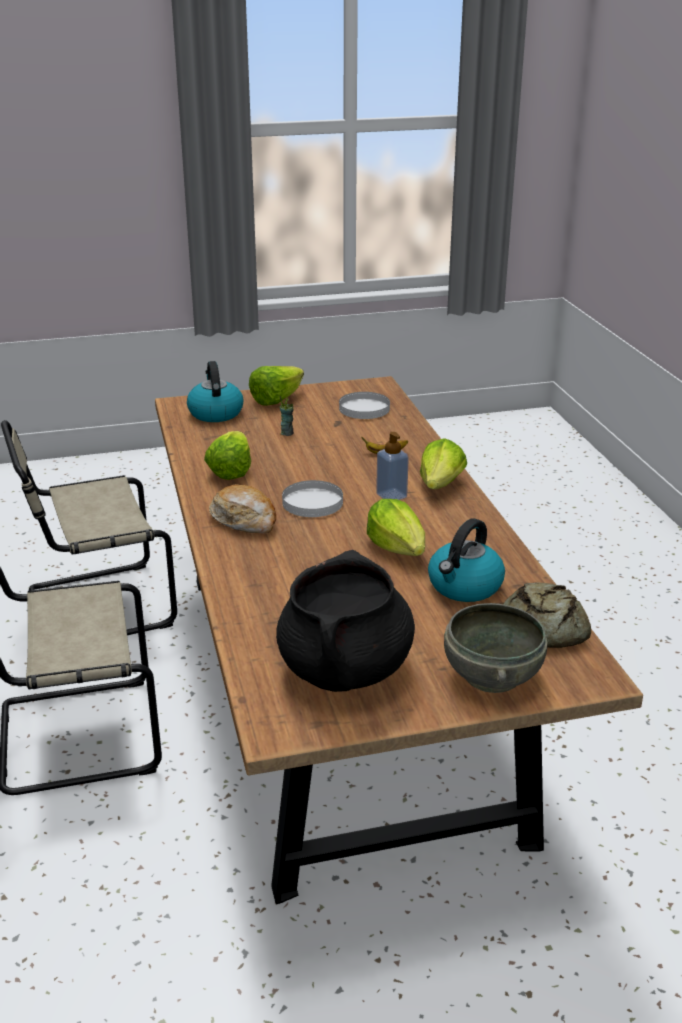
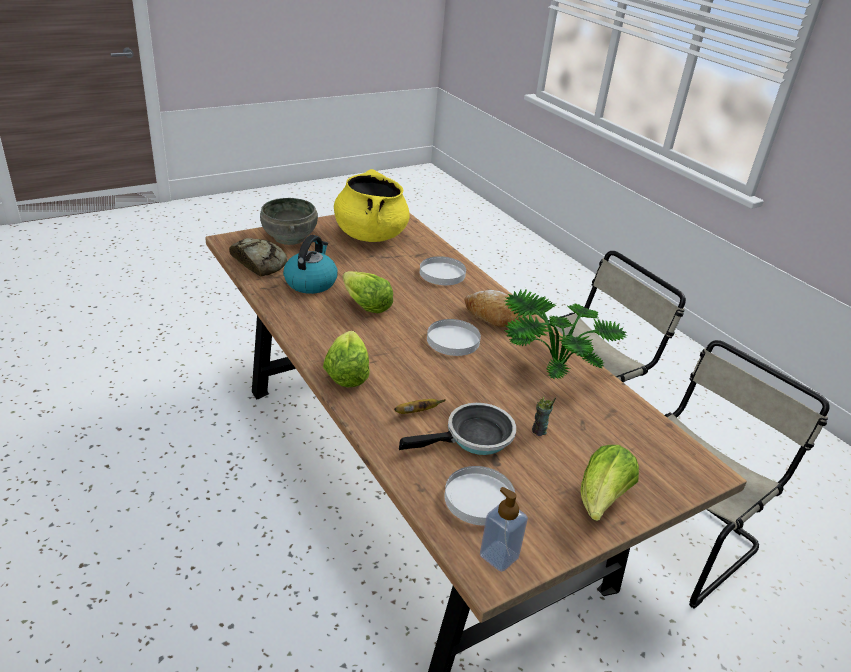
camera: 160 degrees right, 5 degrees up
kettle [187,361,243,422] -> none
lettuce [204,431,251,480] -> potted plant [504,289,627,380]
black cooking pot [276,550,415,692] -> yellow cooking pot [334,169,410,242]
soap dispenser [376,432,409,500] -> soap dispenser moved to [480,487,528,572]
none -> frying pan [399,403,516,455]
none -> white plate [420,256,466,285]

